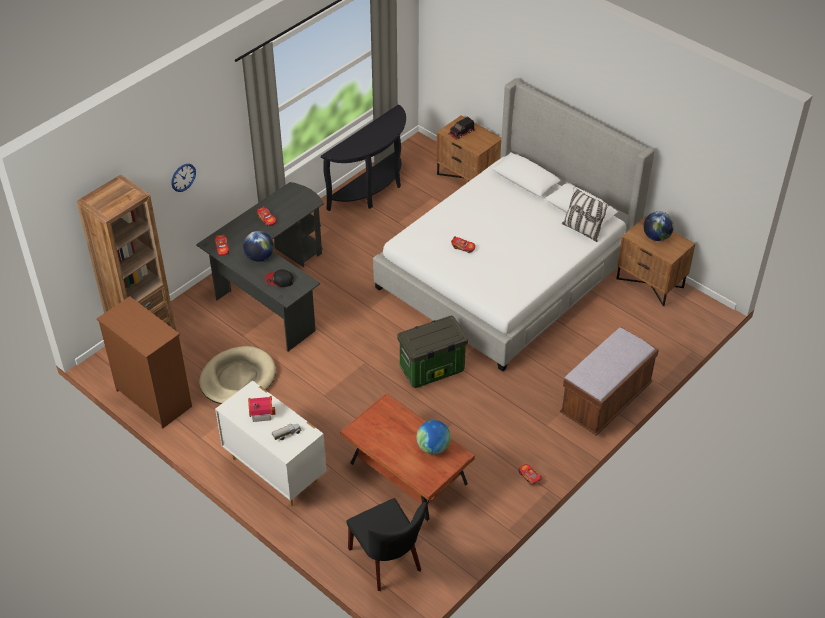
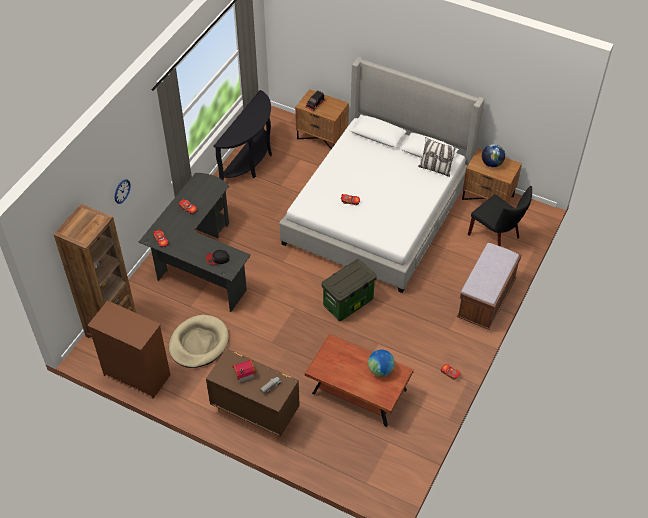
camera: 15 degrees left, 5 degrees up
white dresser [215,380,327,506] -> brown dresser [206,349,300,439]
globe [243,231,274,262] -> none
black chair [346,498,426,591] -> black chair moved to [468,186,532,246]

